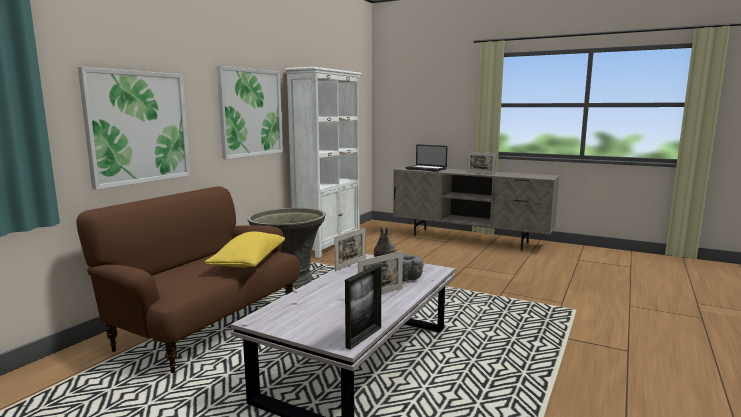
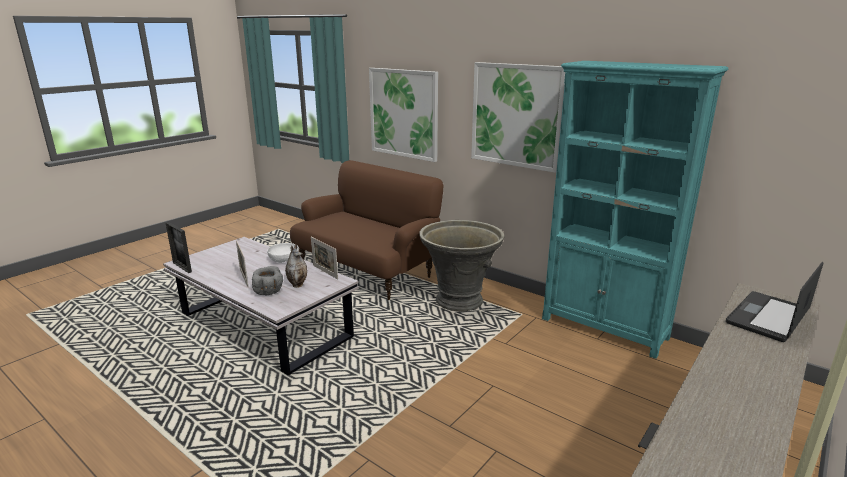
camera: 100 degrees right, 10 degrees up
yellow pillow [205,231,285,267] -> none
white bookcase [285,67,362,258] -> turquoise bookcase [542,61,728,359]
picture frame [467,152,496,174] -> none
none -> white bowl [267,243,299,263]

